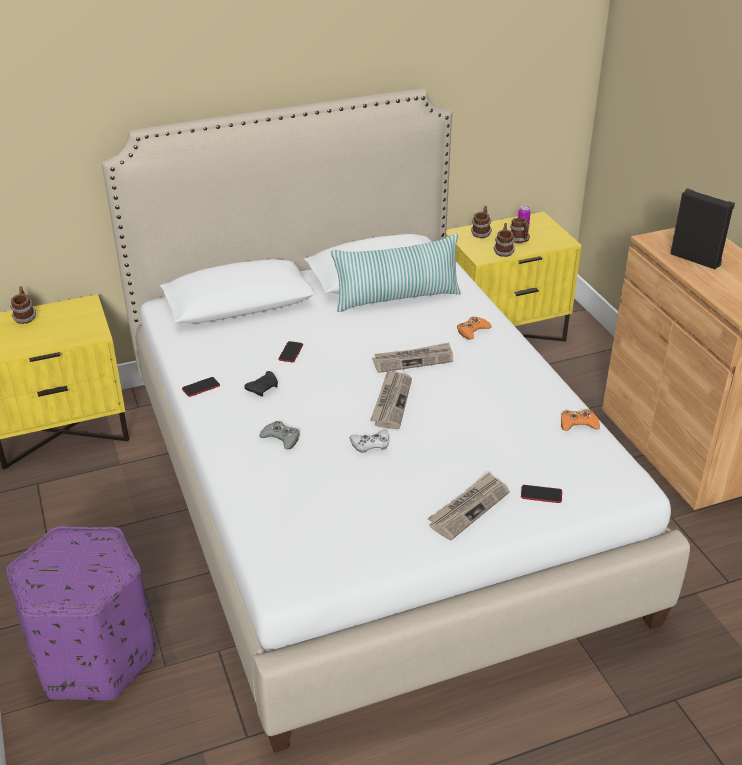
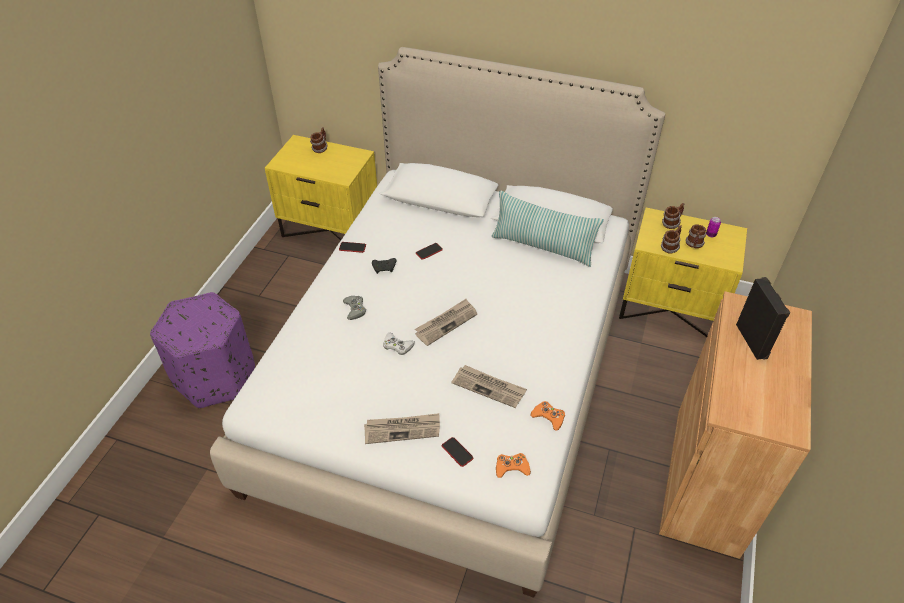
camera: 40 degrees right, 10 degrees up
newspaper [372,343,453,373] -> newspaper moved to [451,365,527,408]
orange game controller [457,317,492,340] -> orange game controller moved to [496,453,531,478]

